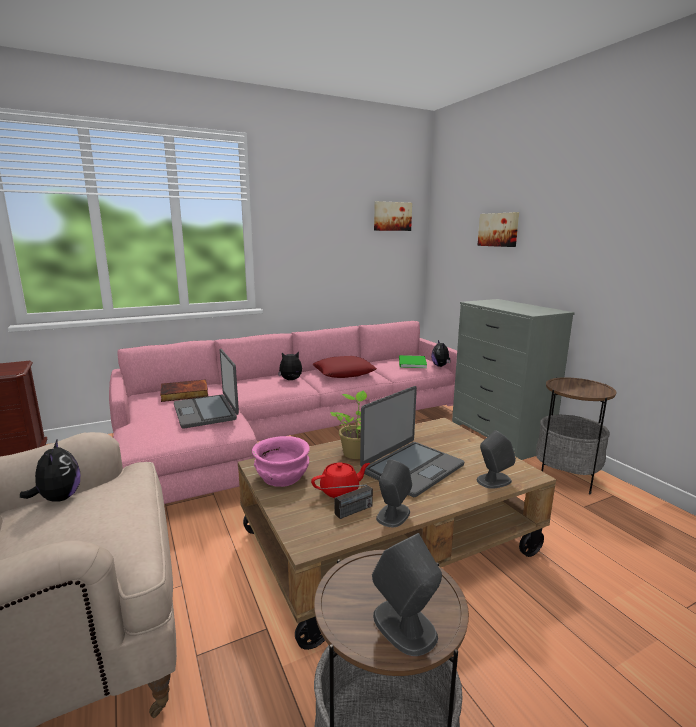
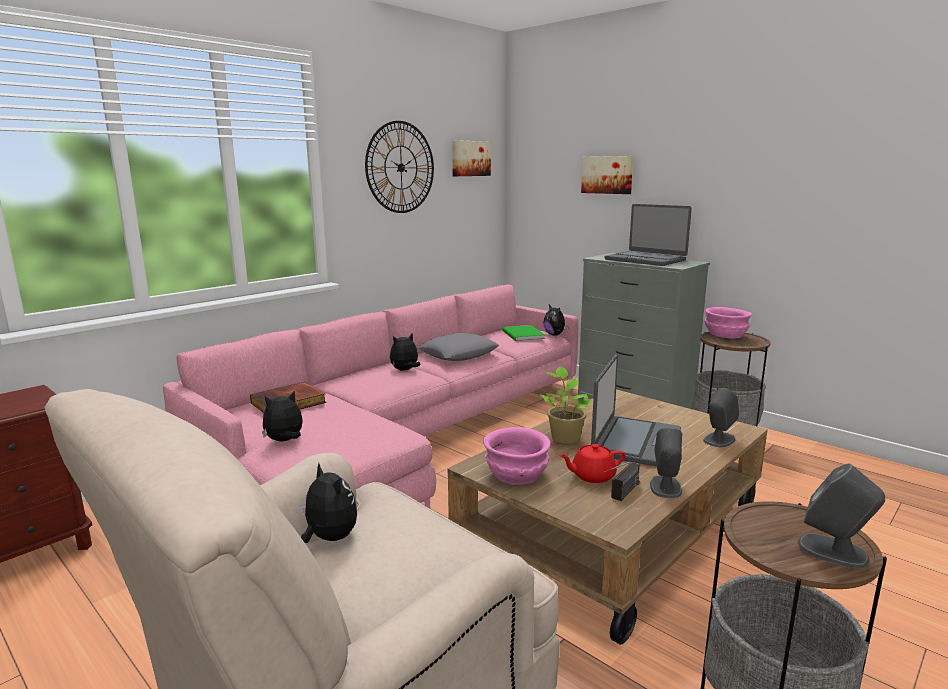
camera: 20 degrees left, 0 degrees up
laptop [174,349,239,429] -> laptop moved to [604,204,692,266]
red teapot [311,462,370,498] -> red teapot turned 150 degrees counterclockwise [560,444,625,483]
red pillow [312,356,377,378] -> grey pillow [417,333,499,361]
none -> plush toy [262,391,303,441]
none -> wall clock [365,121,434,213]
none -> pink bowl [704,307,752,339]

